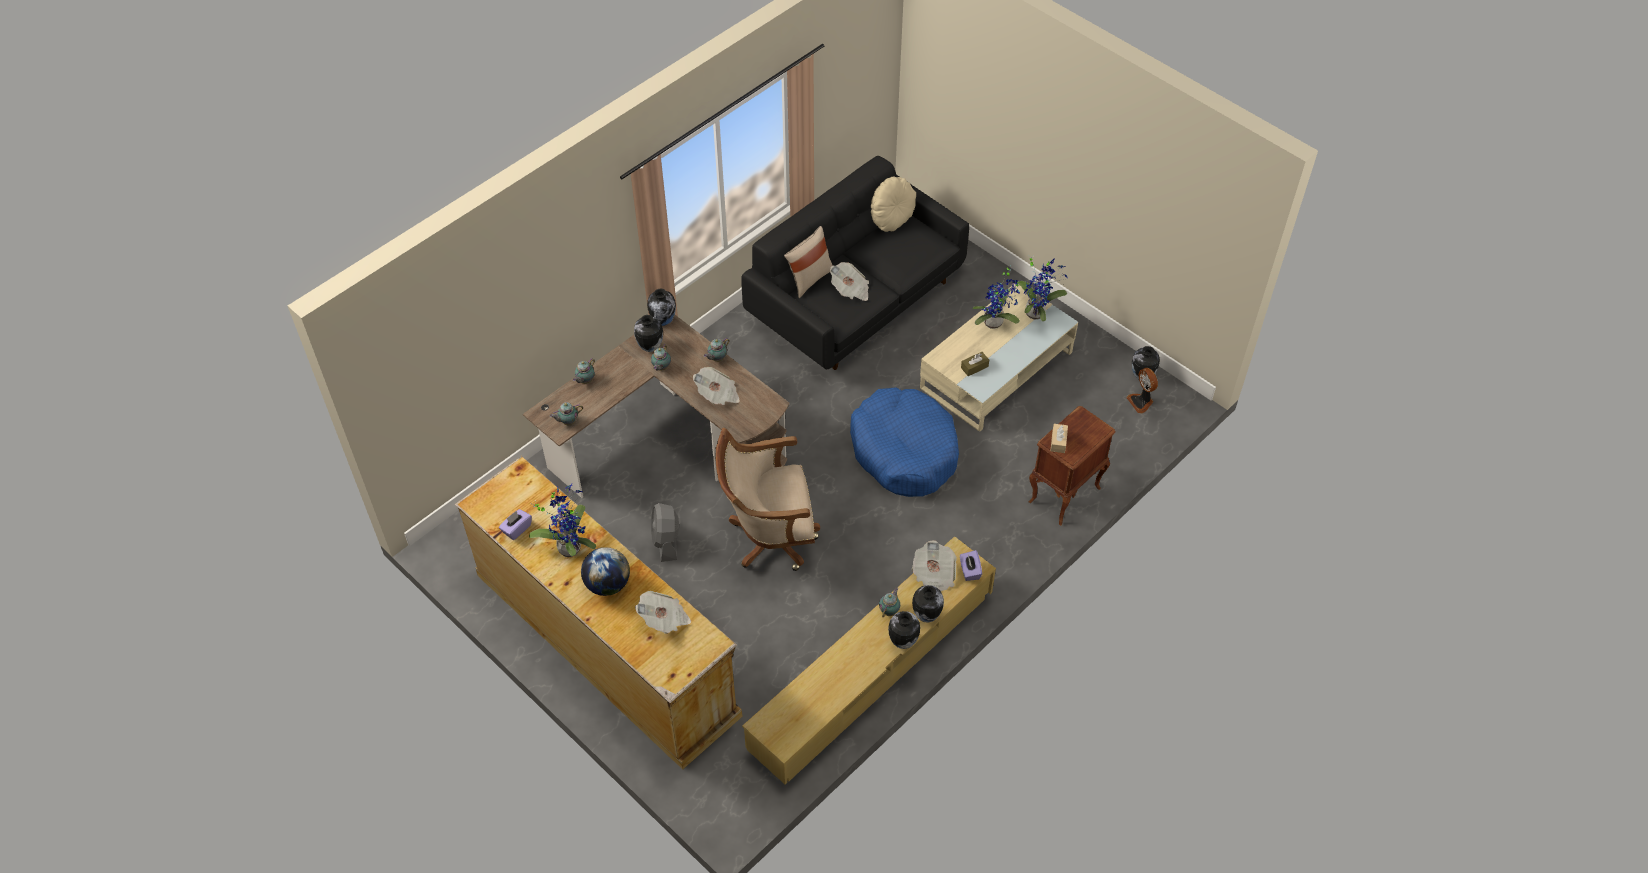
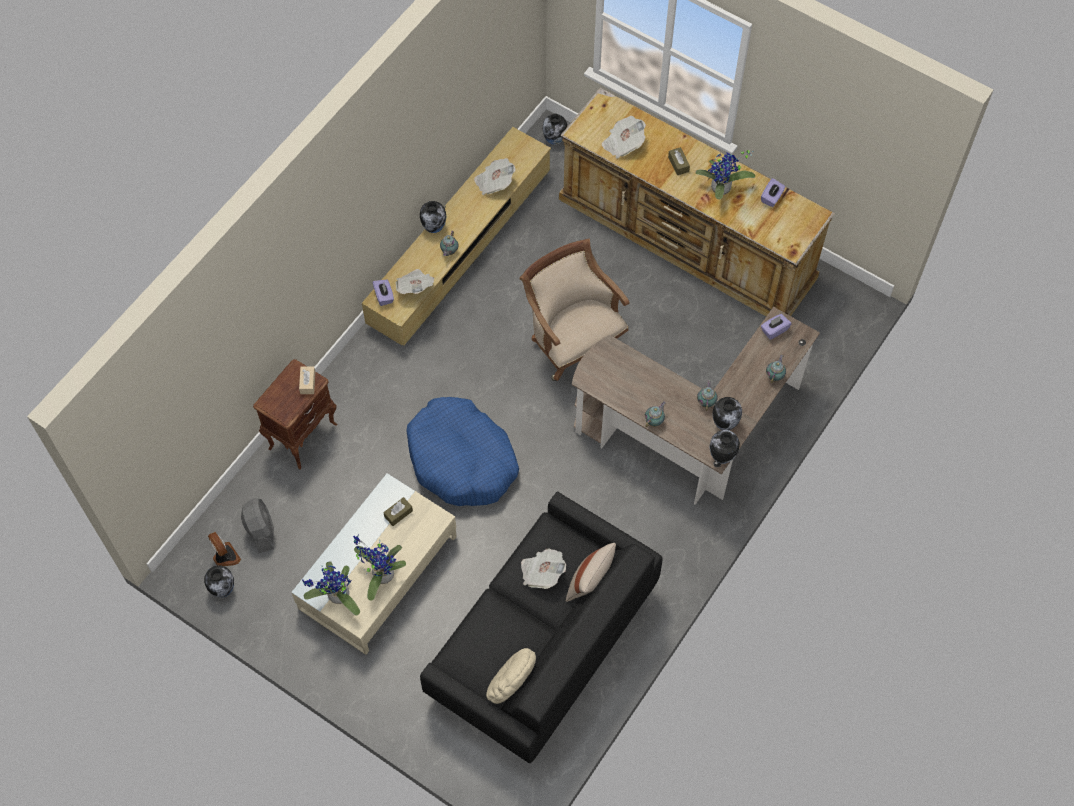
camera: 170 degrees right, 10 degrees up
teapot [550,402,583,425] -> purple tissue box [761,314,791,340]
globe [581,547,630,596] -> brown tissue box [668,147,690,175]
grey fan [651,503,679,562] -> grey fan moved to [241,498,274,553]
newspaper [693,367,740,405] -> newspaper moved to [474,158,516,195]
office chair [715,428,820,571] -> office chair turned 105 degrees counterclockwise [519,239,629,381]
vase [912,585,944,623] -> vase moved to [543,113,567,145]

